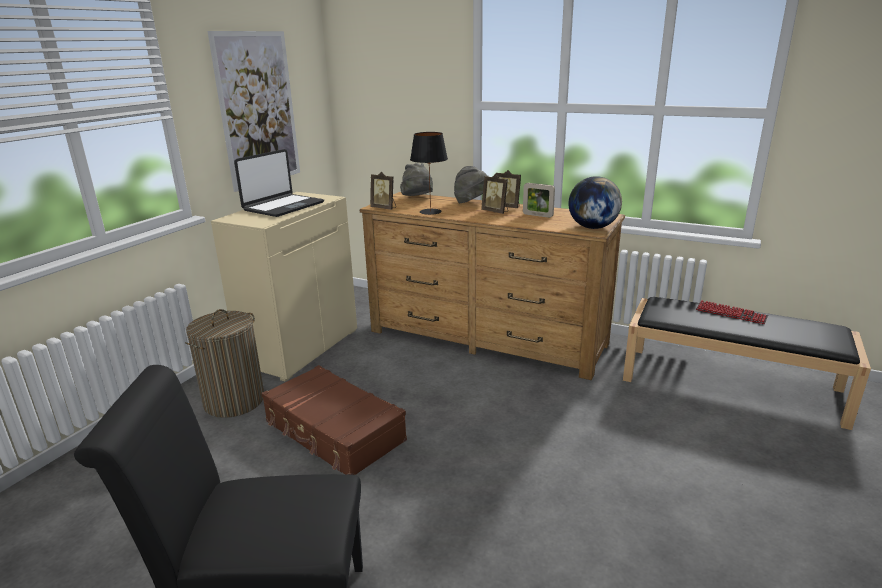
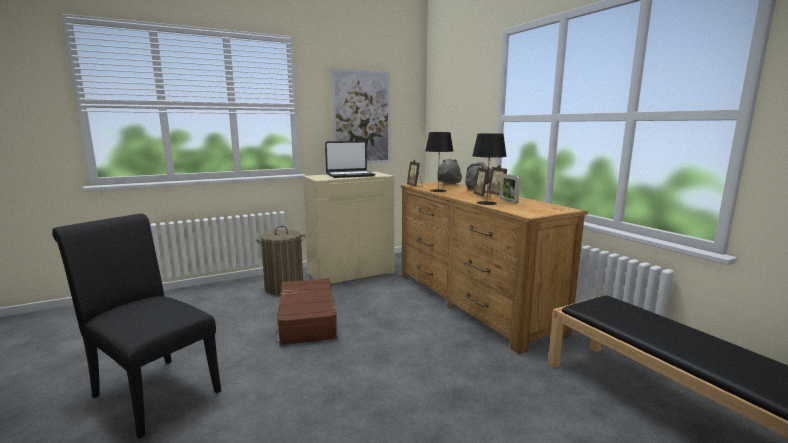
camera: 35 degrees right, 10 degrees down
globe [568,176,622,229] -> none
keyboard [696,300,768,324] -> none
none -> black table lamp [472,133,507,205]

